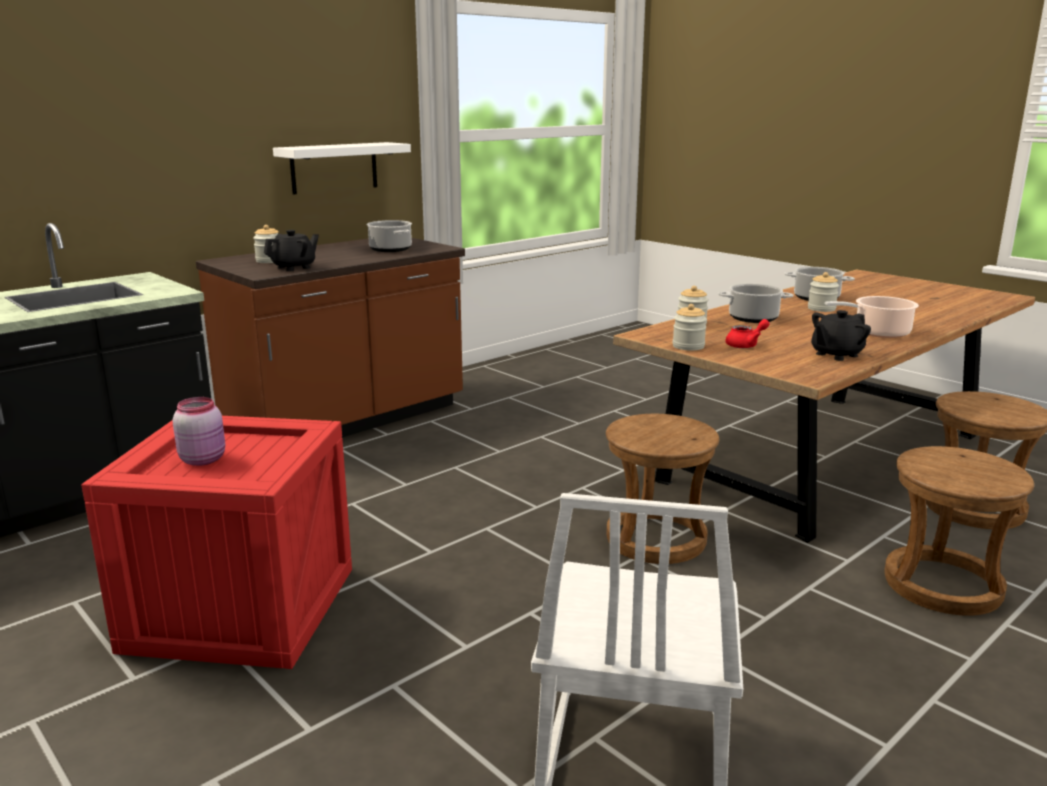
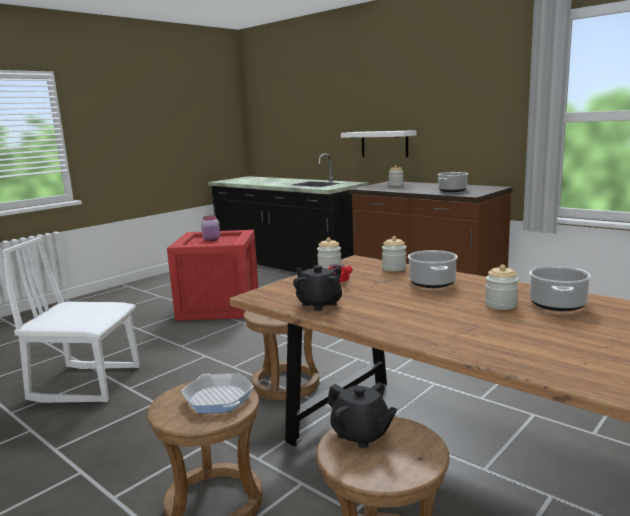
camera: 85 degrees right, 5 degrees down
black teapot [264,230,319,271] -> black teapot moved to [327,383,397,448]
white shelf [273,142,411,195] -> white shelf moved to [341,130,417,157]
cooking pot [825,296,919,338] -> none
none -> frying pan [181,373,254,413]

